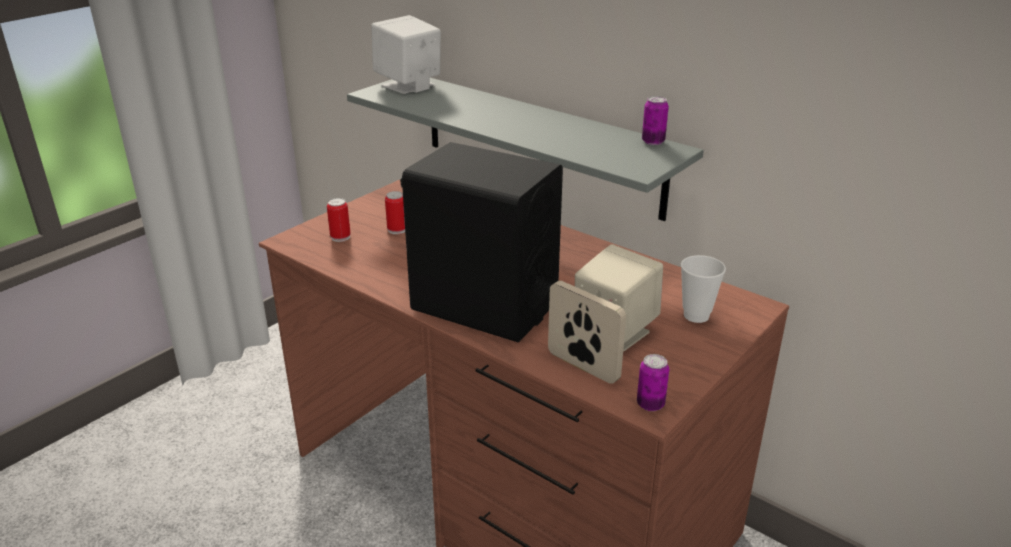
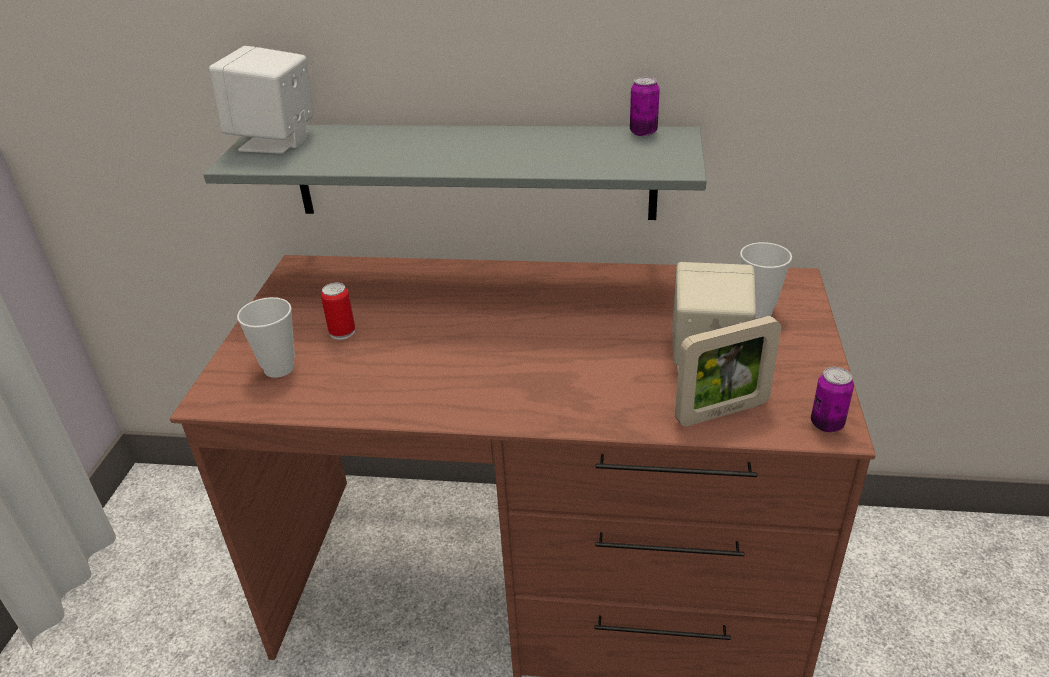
camera: 30 degrees left, 5 degrees up
can [327,198,351,242] -> cup [237,297,295,378]
black speaker [400,142,563,342] -> none
picture frame [548,281,626,384] -> picture frame turned 150 degrees clockwise [675,316,781,426]

